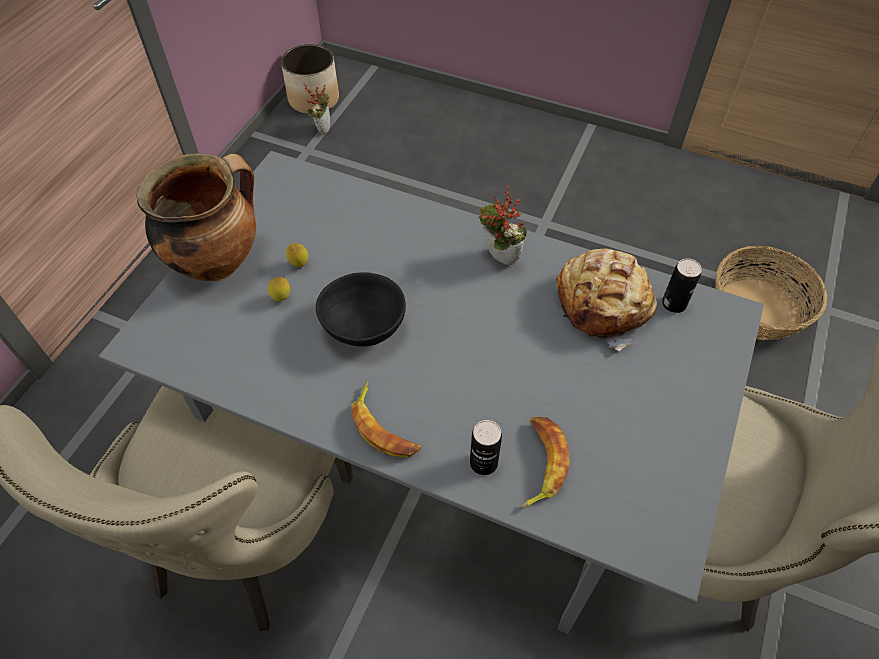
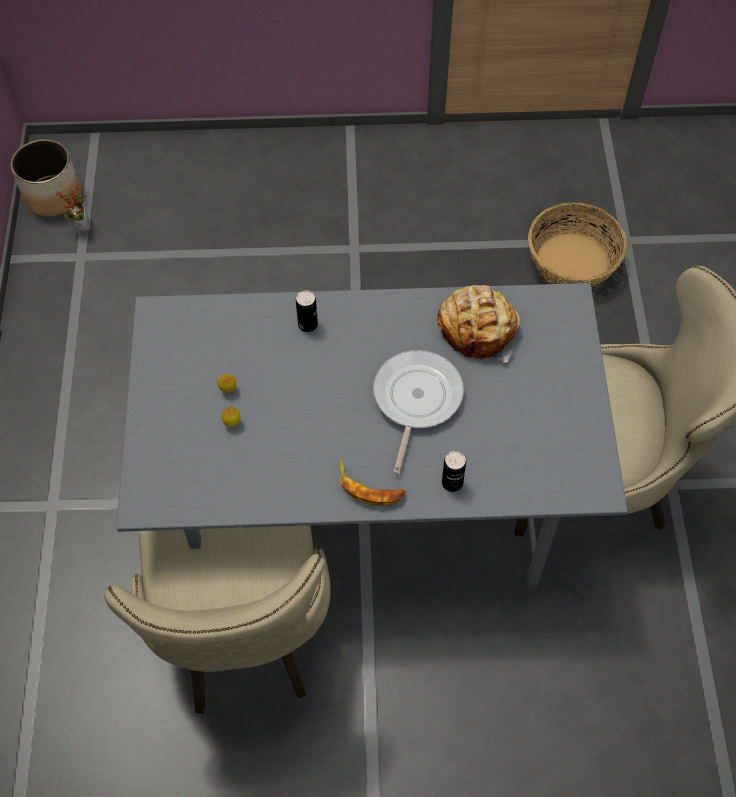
camera: 25 degrees left, 5 degrees up
cooking pot [137,153,256,281] -> none
black bowl [316,272,406,346] -> none
potted plant [479,185,527,265] -> none
banana [521,417,570,508] -> none
can [662,258,702,313] -> can moved to [296,290,318,332]
none -> frying pan [373,350,464,474]

